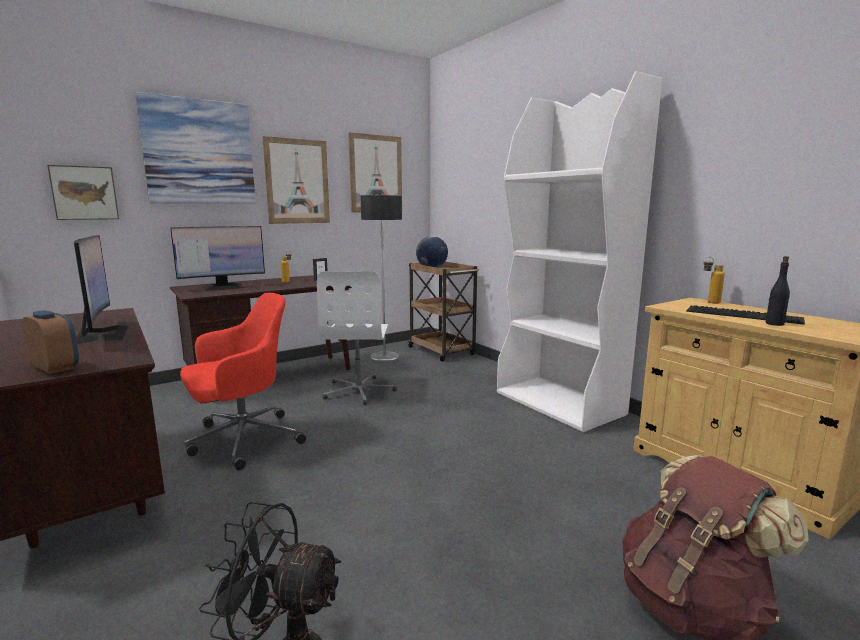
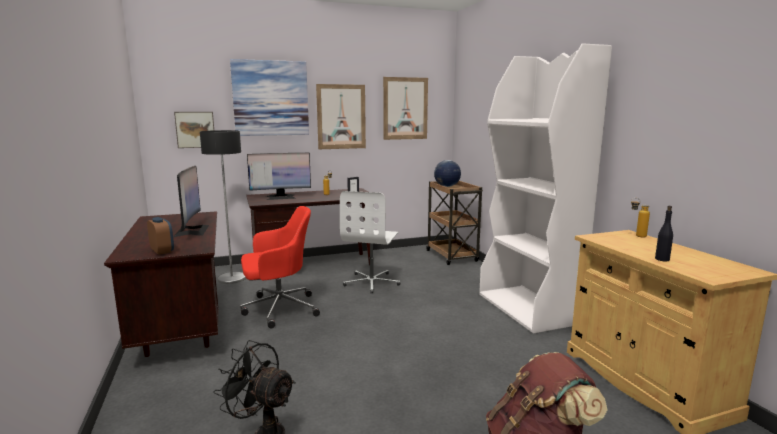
camera: 15 degrees right, 0 degrees up
floor lamp [360,195,402,363] -> floor lamp moved to [200,130,246,284]
keyboard [686,305,805,325] -> none

